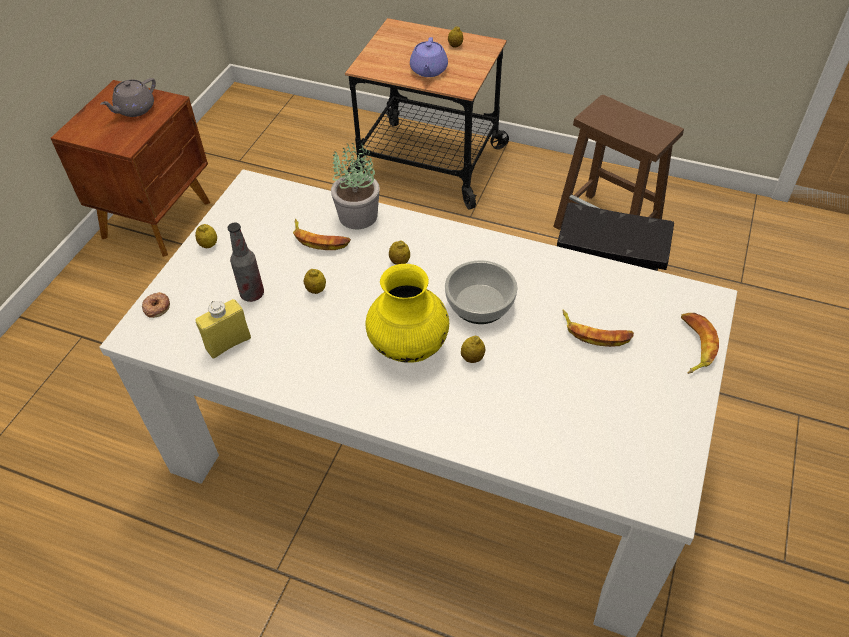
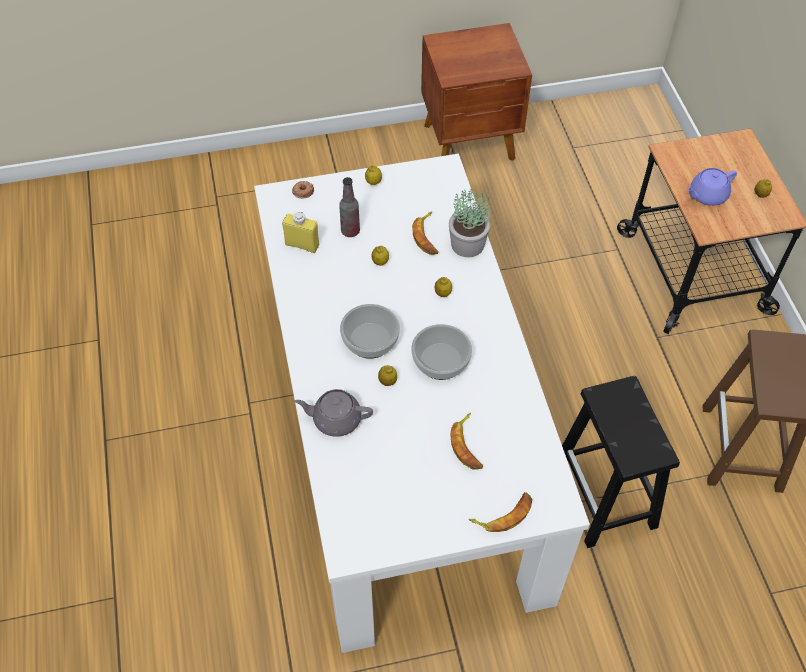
camera: 55 degrees right, 5 degrees up
grey teapot [100,78,156,117] -> grey teapot moved to [294,389,373,437]
yellow vase [366,264,449,363] -> bowl [340,304,400,359]

